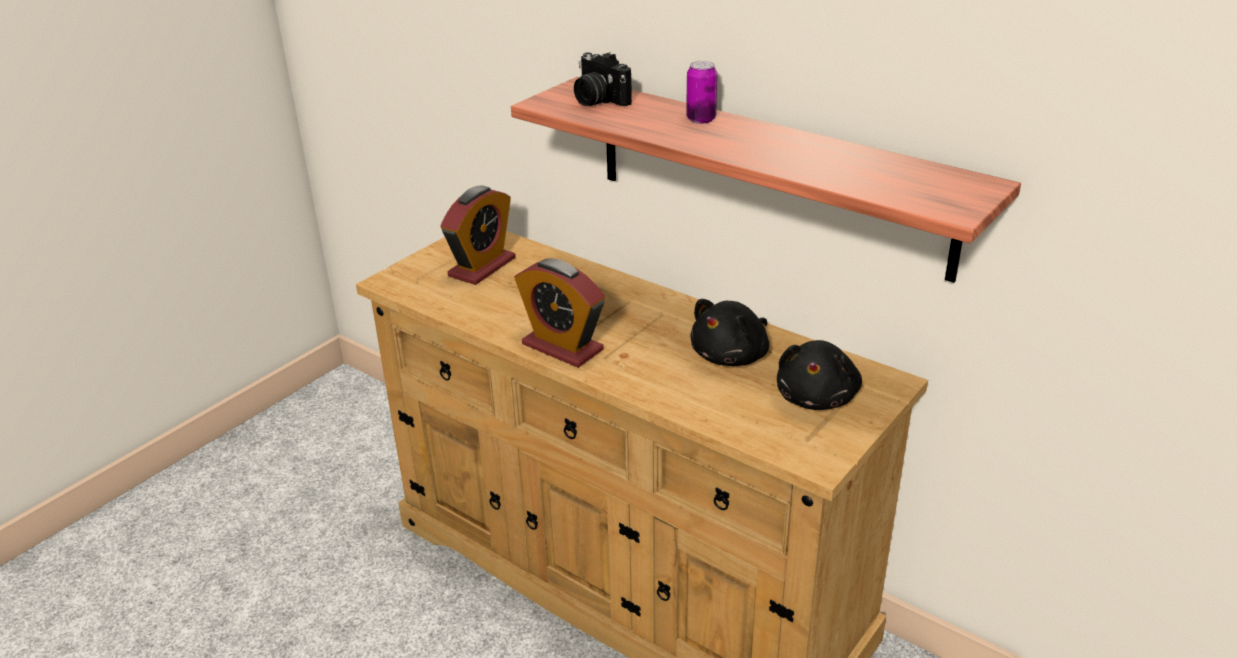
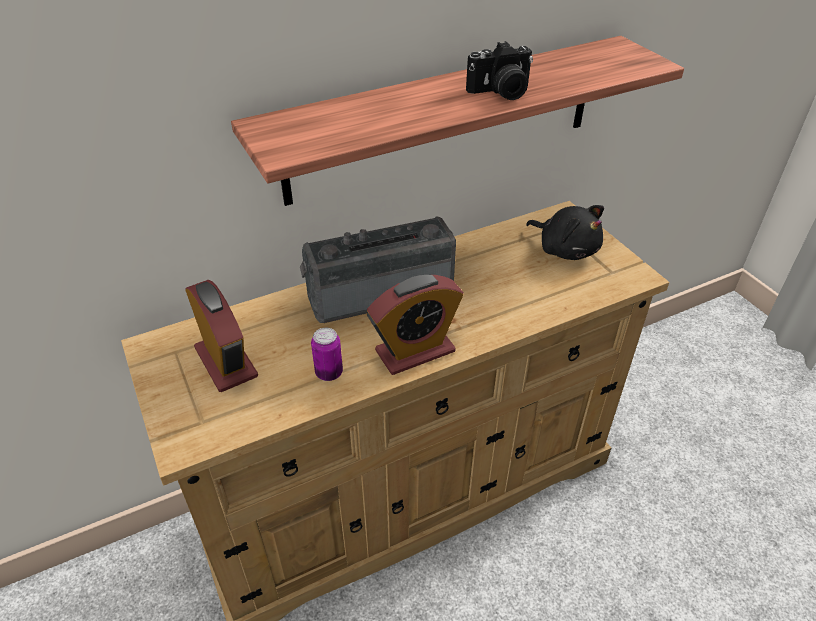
camera: 65 degrees left, 10 degrees up
camera [574,52,632,106] -> camera moved to [466,41,533,100]
can [686,61,717,124] -> can moved to [311,328,343,381]
black plush toy [690,299,769,366] -> none
none -> radio [300,216,456,323]

